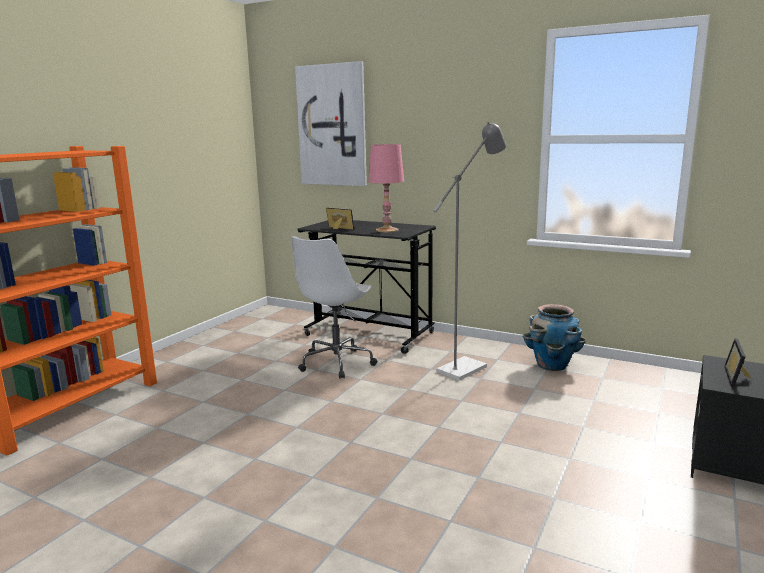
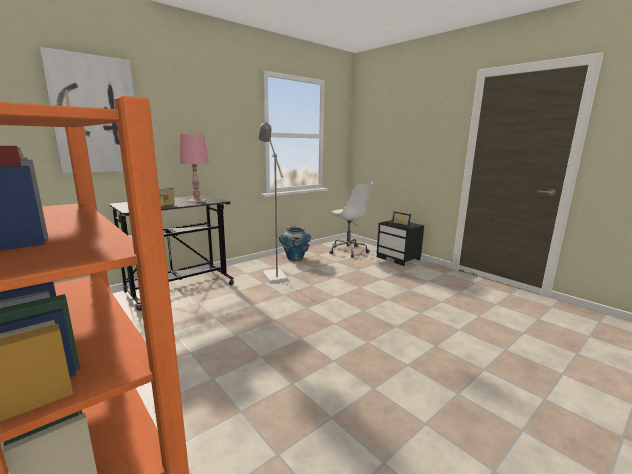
camera: 70 degrees left, 0 degrees up
white office chair [291,236,377,379] -> white office chair moved to [329,183,373,258]

